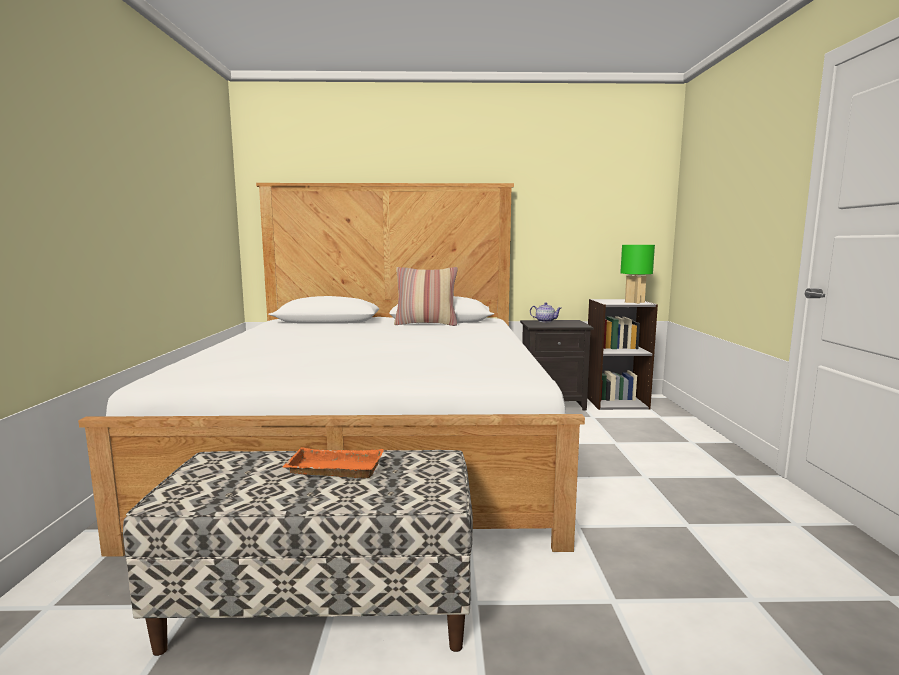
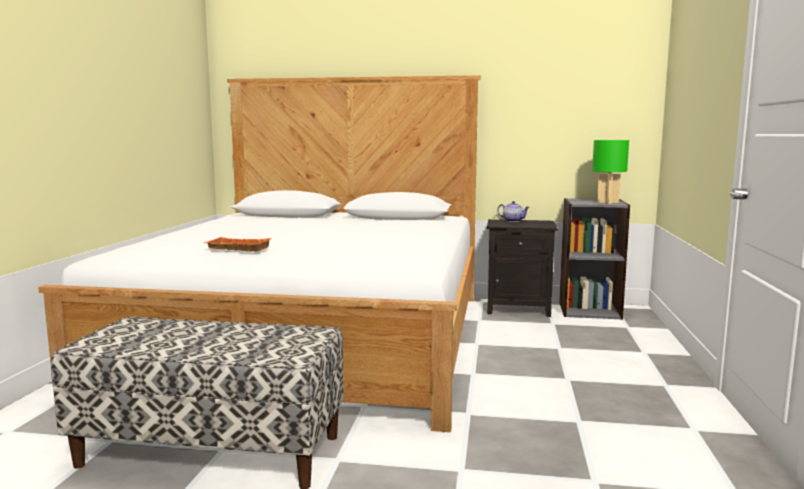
camera: 10 degrees right, 0 degrees up
orange tray [283,447,384,478] -> orange tray moved to [204,237,271,252]
pillow [394,267,458,326] -> none

